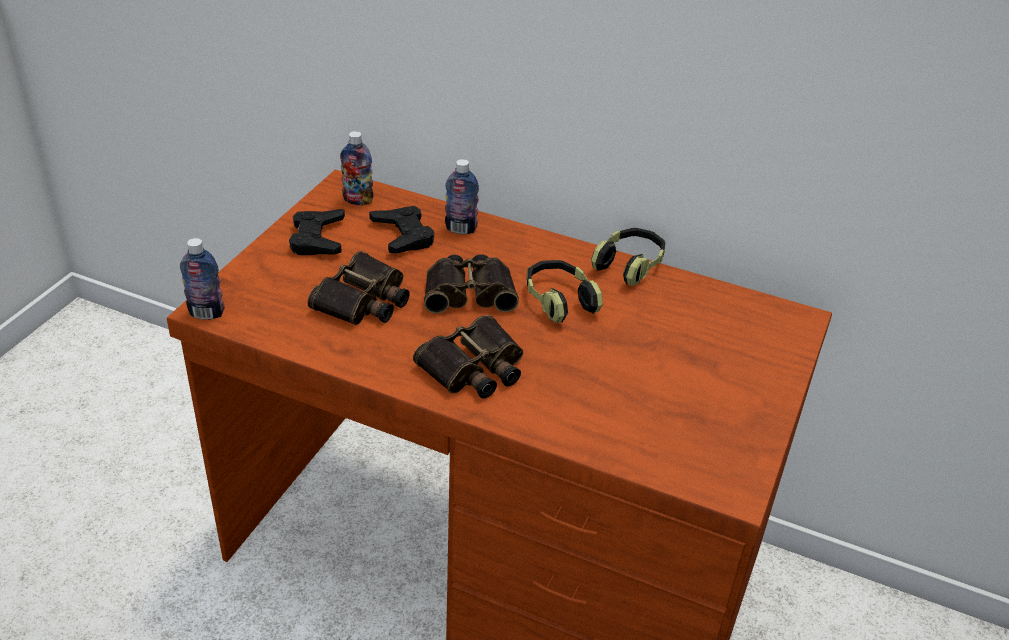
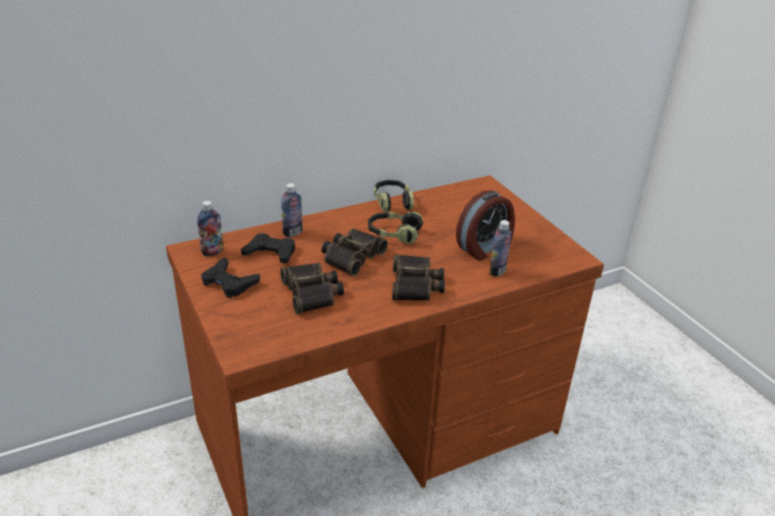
camera: 50 degrees left, 5 degrees down
bottle [180,238,224,320] -> bottle moved to [489,220,512,277]
none -> alarm clock [456,190,515,261]

